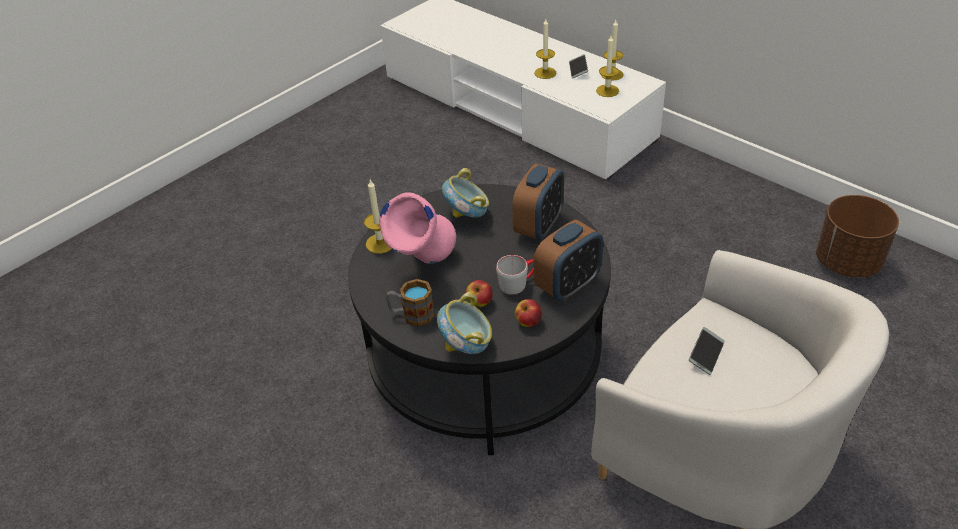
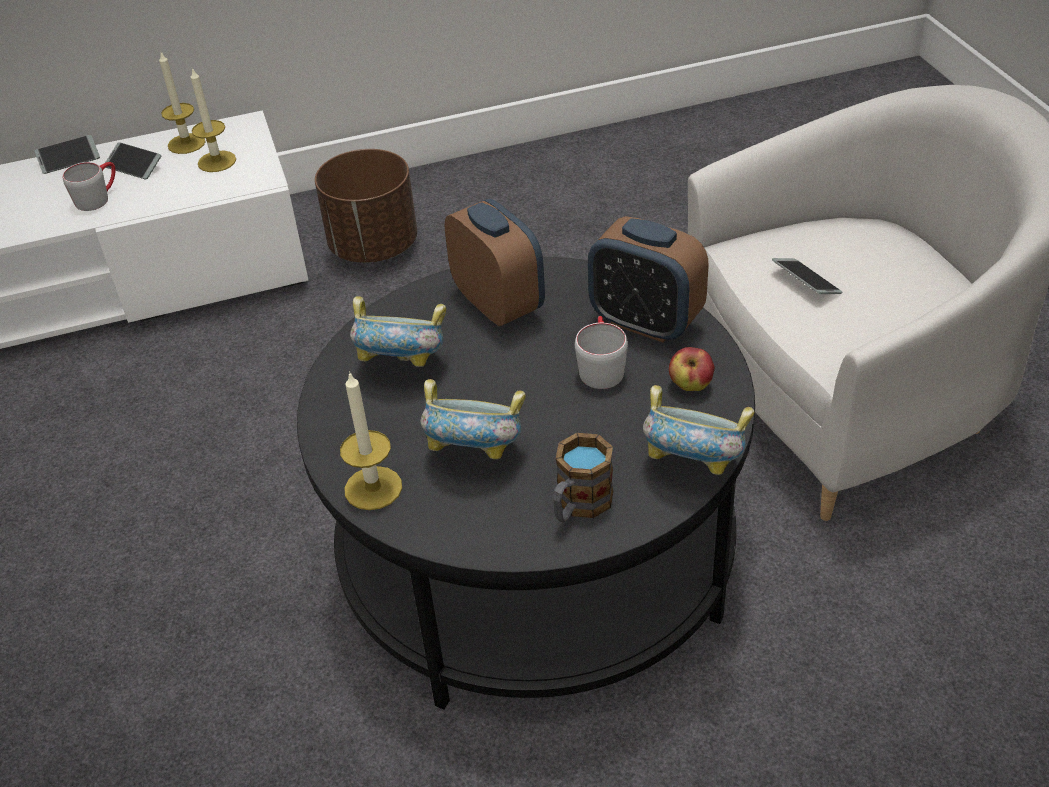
camera: 60 degrees left, 0 degrees up
pink vase [379,192,456,264] -> bowl [421,379,526,459]
apple [466,280,493,307] -> none
candle [534,19,556,79] -> grey mug [63,162,115,211]
alarm clock [534,220,603,301] -> alarm clock turned 135 degrees clockwise [588,216,709,343]
brown planter [816,195,899,278] -> brown planter moved to [315,149,417,263]
none -> phone [35,135,100,174]

